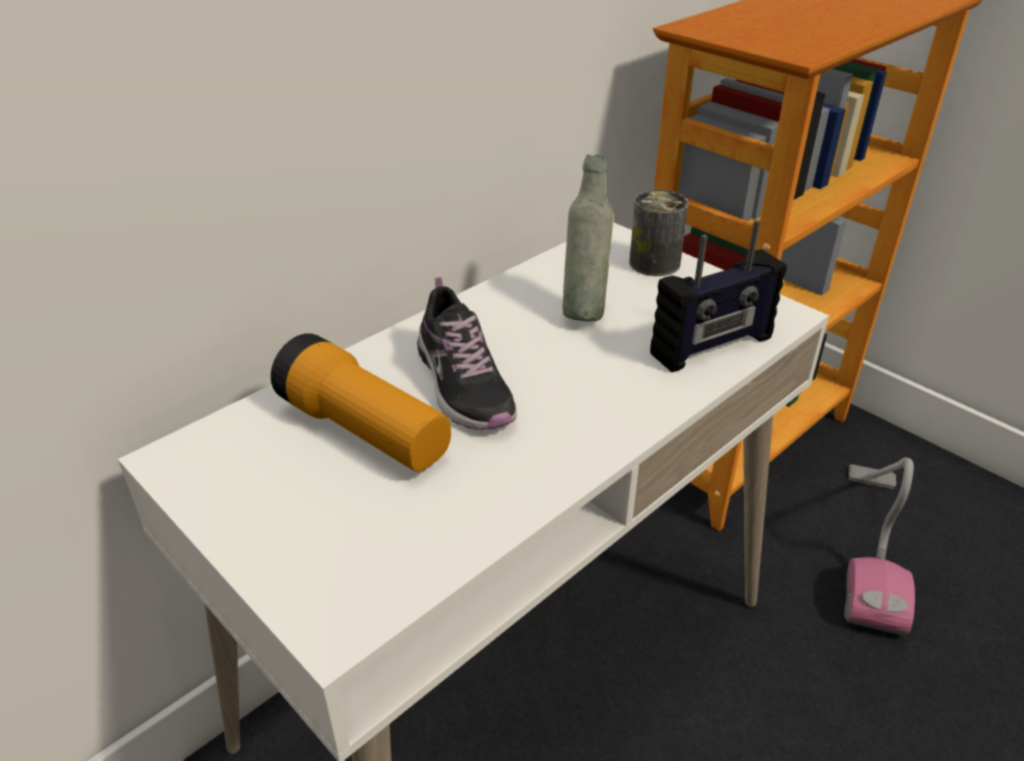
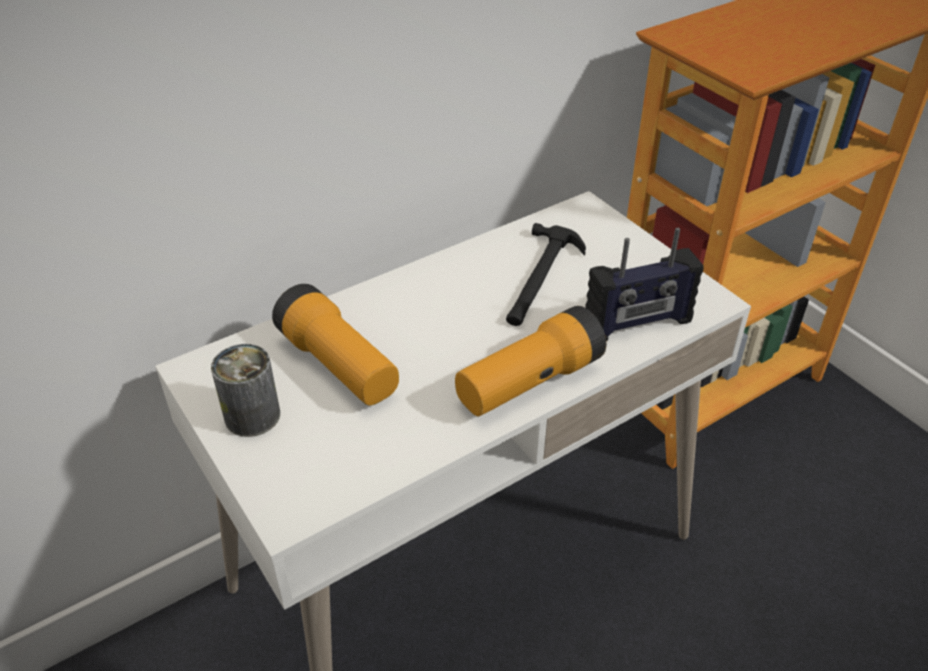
camera: 10 degrees right, 5 degrees up
shoe [417,277,517,430] -> none
grey bottle [563,154,613,321] -> hammer [506,223,586,326]
can [629,190,688,276] -> can moved to [211,344,280,437]
vacuum cleaner [844,458,915,636] -> none
none -> flashlight [455,306,606,416]

